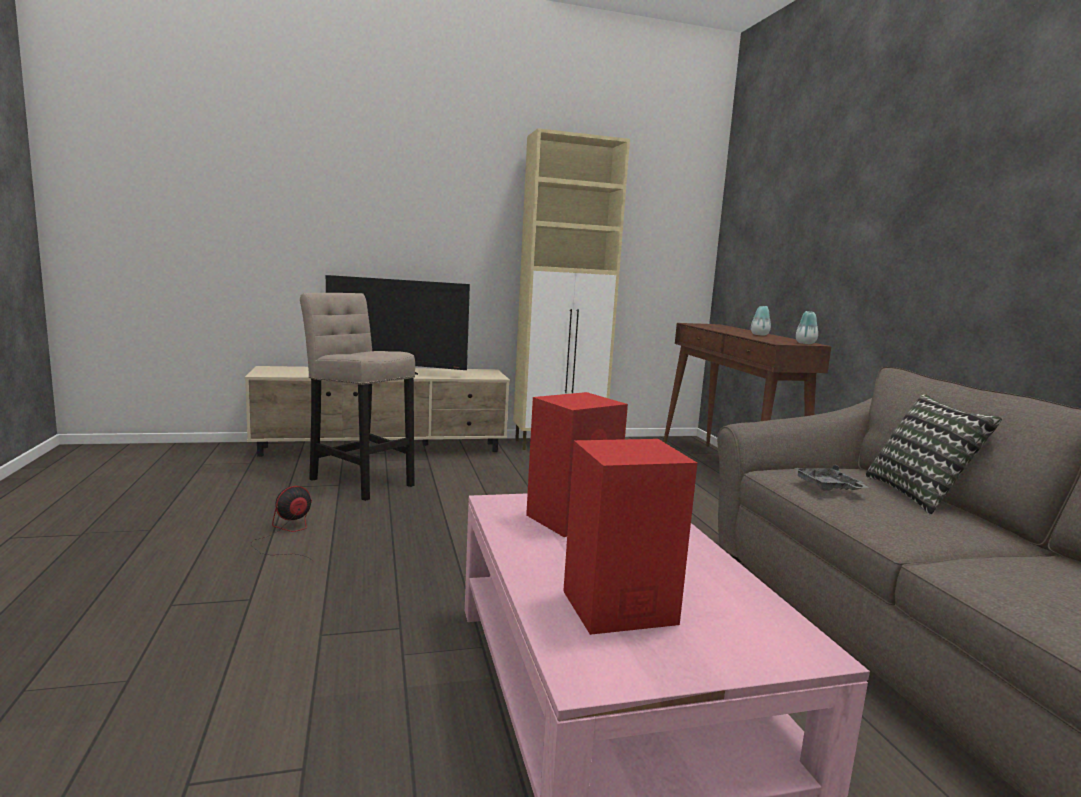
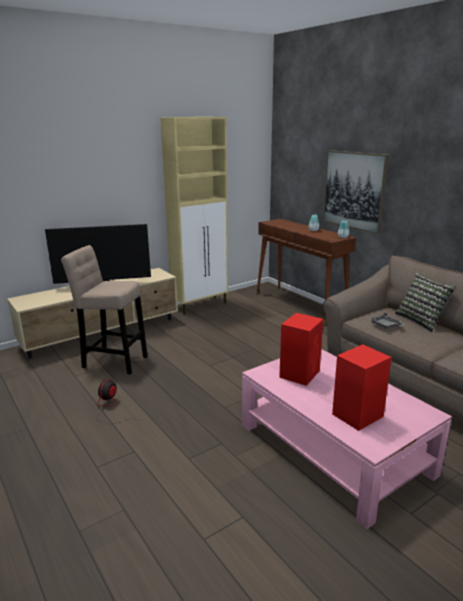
camera: 20 degrees left, 10 degrees up
none -> picture [323,150,389,234]

